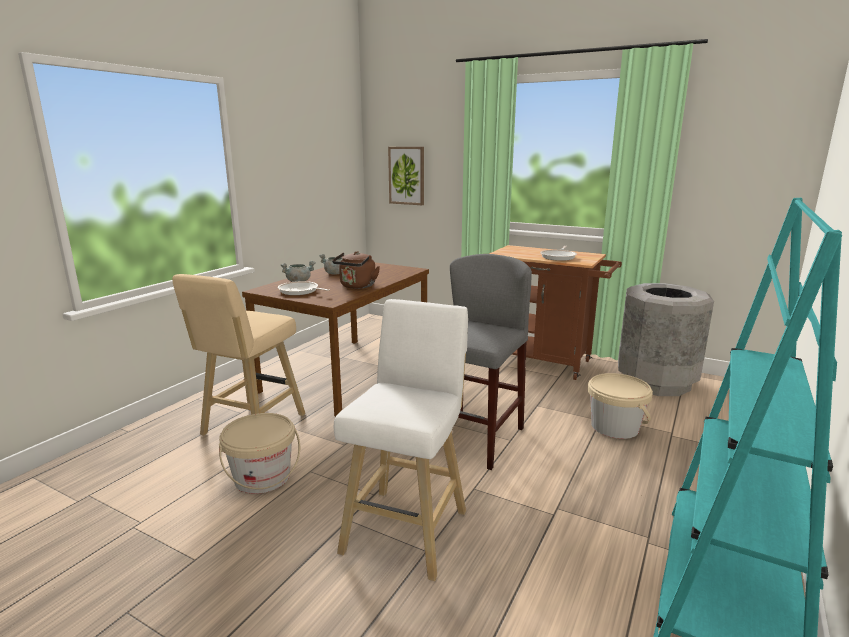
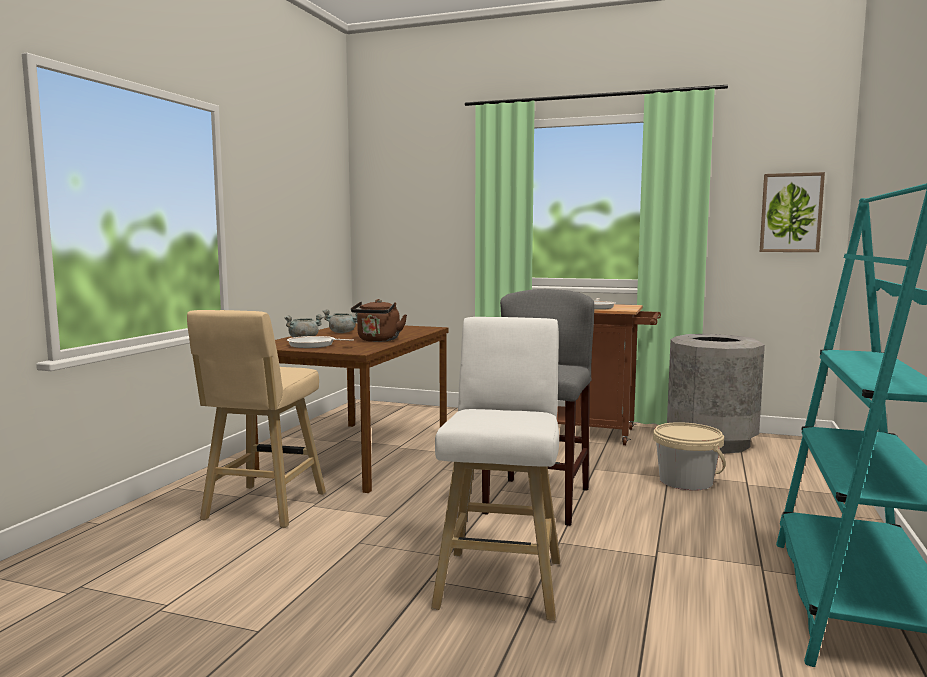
camera: 10 degrees left, 10 degrees down
beige bucket [219,413,300,494] -> none
picture [388,147,424,205] -> picture moved to [760,172,825,252]

